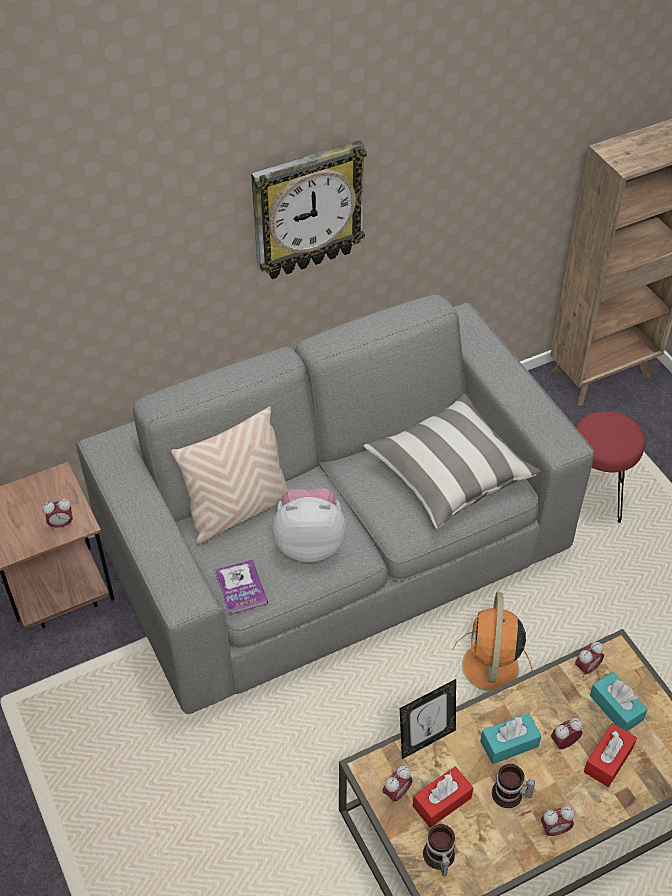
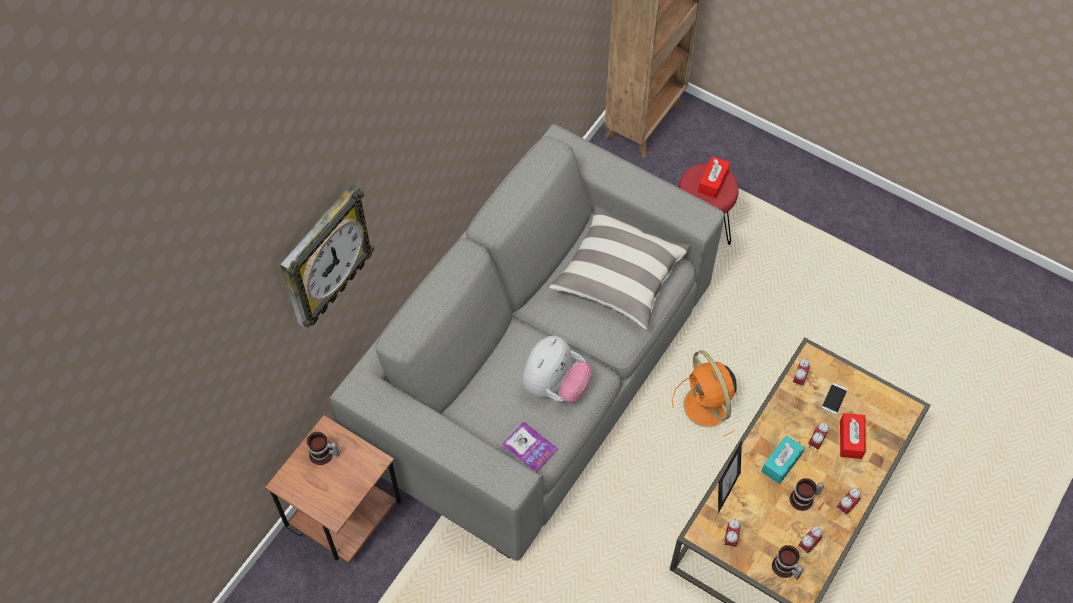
camera: 30 degrees left, 10 degrees up
alarm clock [43,499,73,530] -> alarm clock moved to [799,526,822,554]
beige pillow [171,406,288,545] -> none
wall clock [251,140,367,279] -> wall clock moved to [280,184,374,327]
plush toy [272,488,347,563] -> plush toy turned 150 degrees clockwise [522,336,592,403]
red tissue box [412,767,473,828] -> red tissue box moved to [698,156,730,199]
turquoise tissue box [590,672,648,731] -> phone [821,383,848,415]
none -> mug [307,432,339,465]

